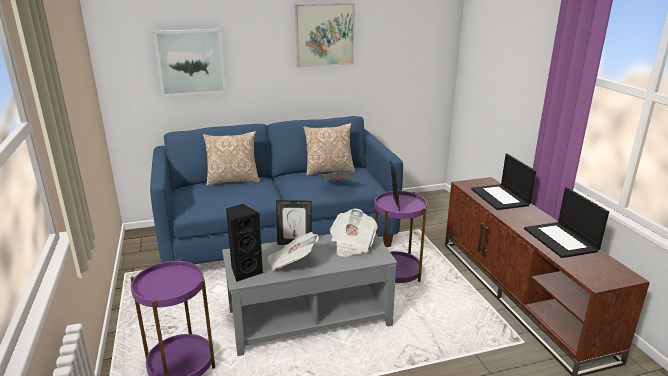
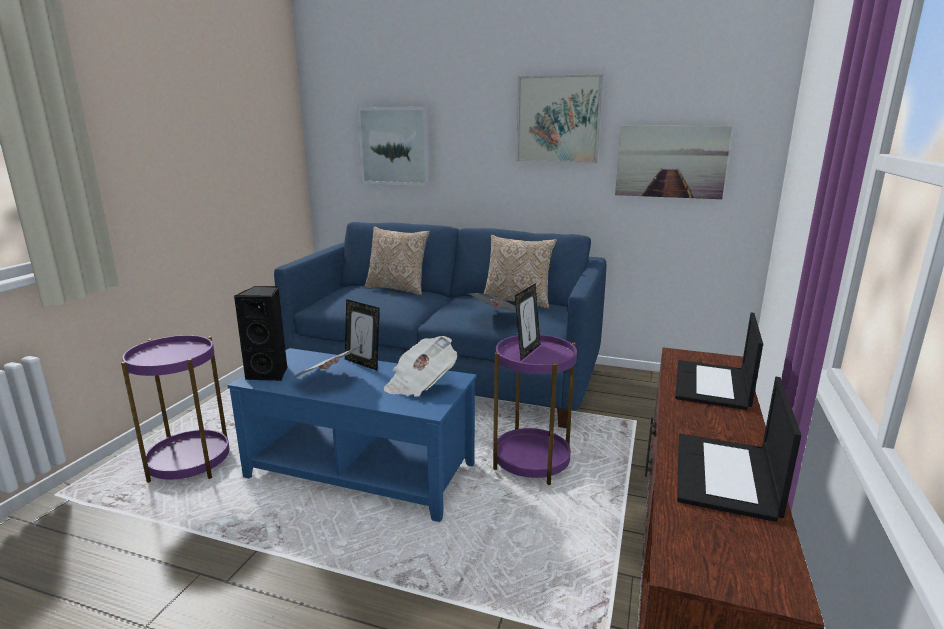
camera: 35 degrees right, 5 degrees down
grey coffee table [222,233,398,356] -> blue coffee table [228,348,476,522]
none -> picture [615,126,732,199]

